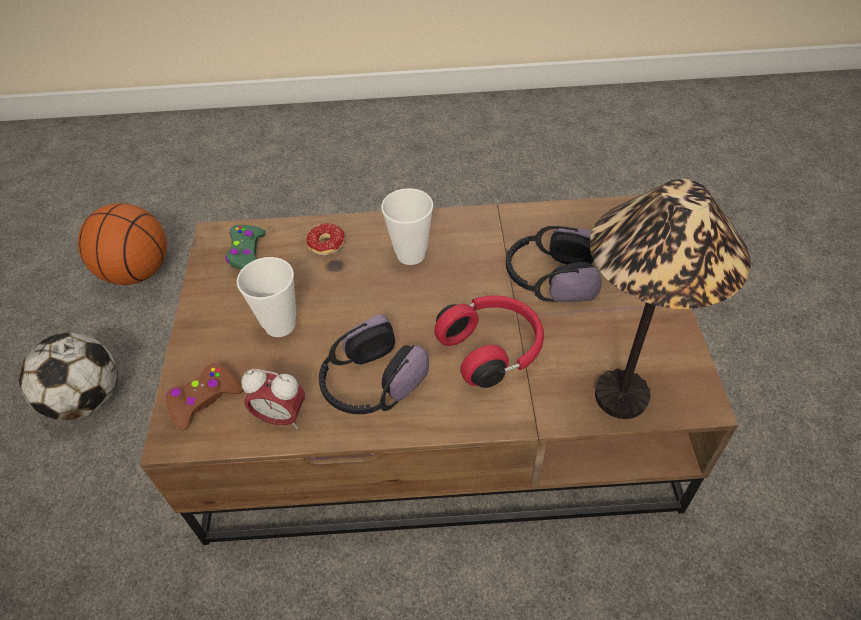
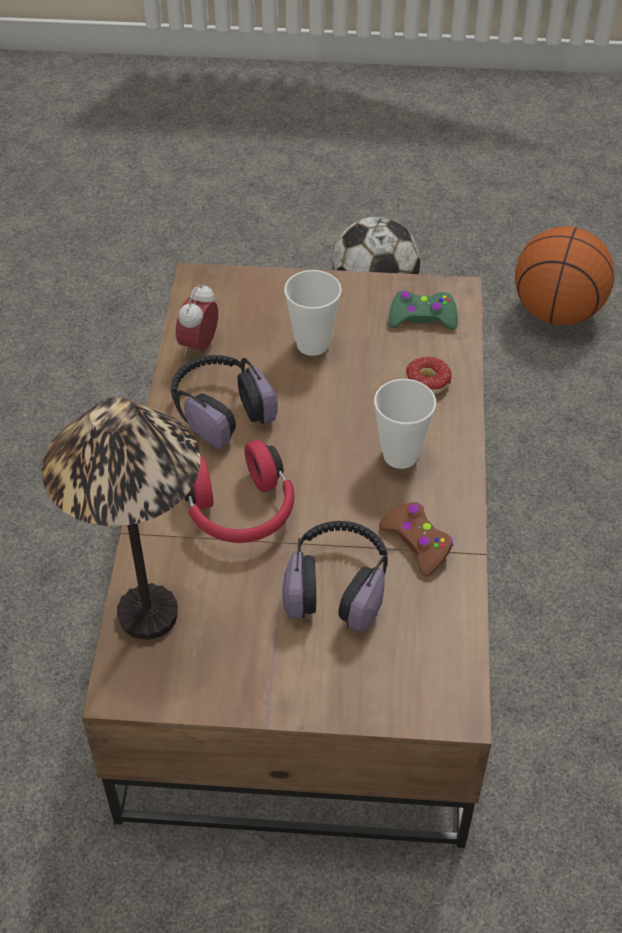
camera: 95 degrees right, 0 degrees up
brown game controller [165,363,243,430] -> brown game controller moved to [379,502,453,577]

